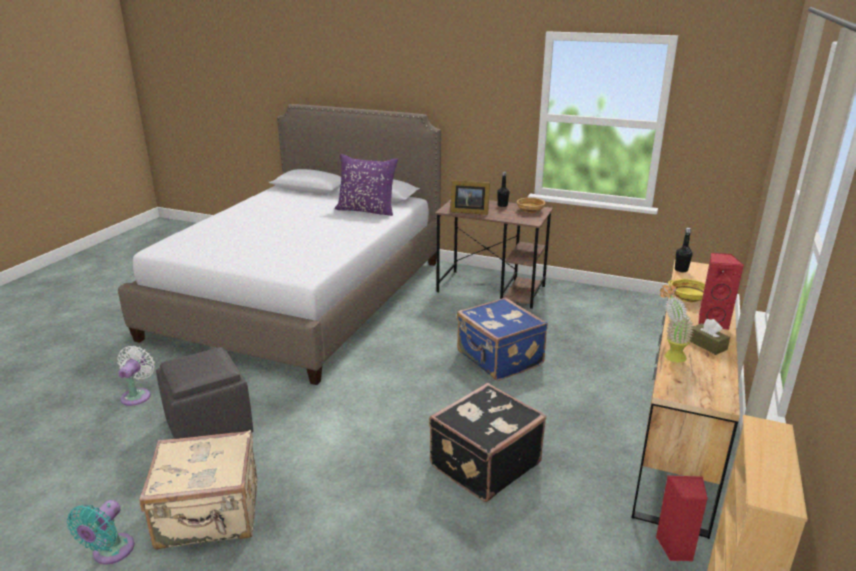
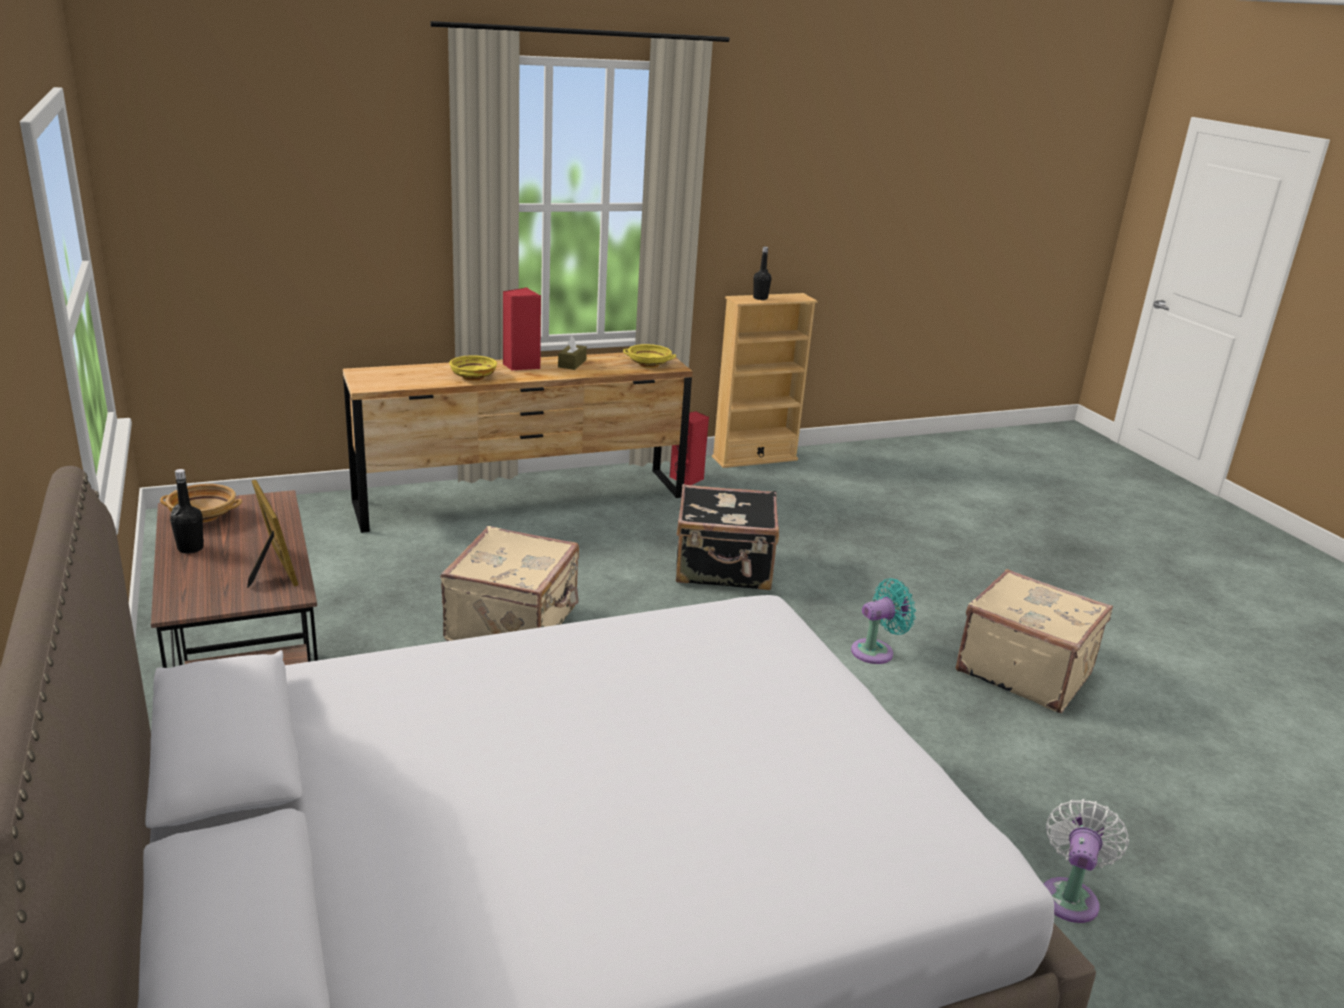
camera: 135 degrees left, 0 degrees up
turquoise fan [67,500,134,565] -> turquoise fan moved to [851,578,916,664]
white fan [117,346,155,406] -> white fan turned 150 degrees clockwise [1043,799,1129,923]
grey ottoman [156,347,253,439] -> none
purple pillow [335,154,398,216] -> none
blue suitcase [457,297,548,381] -> beige suitcase [440,526,579,641]
potted plant [660,283,694,363] -> none
black bottle [675,228,692,272] -> black bottle moved to [753,247,771,300]
none -> yellow bowl [623,344,676,368]

